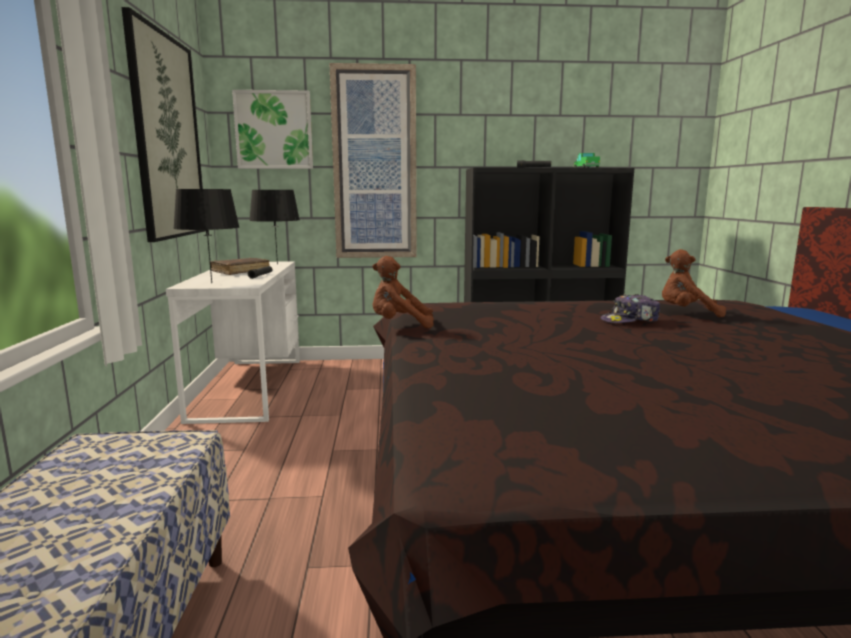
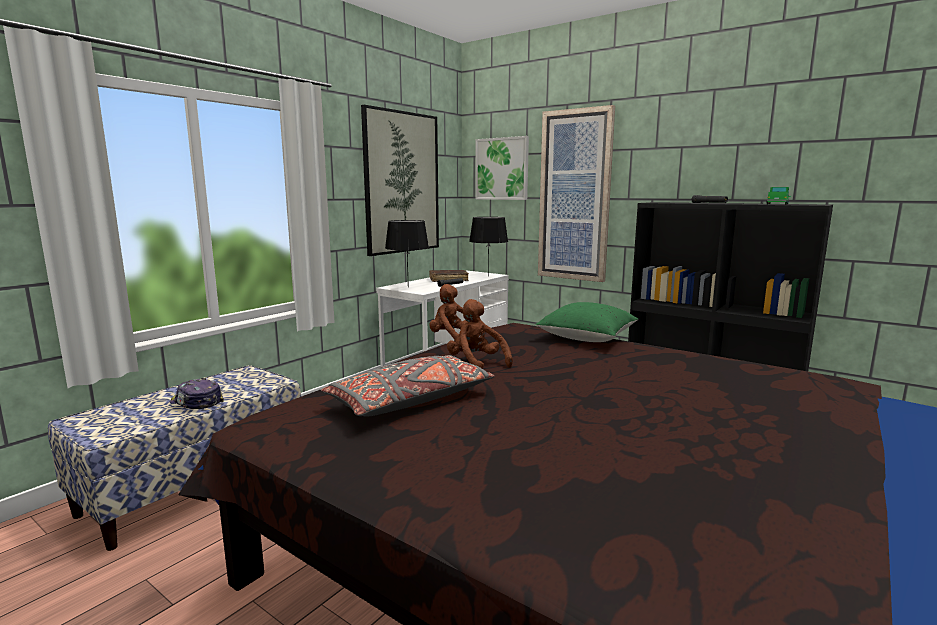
camera: 40 degrees right, 0 degrees up
cap [600,294,660,323] -> cap moved to [170,378,224,409]
brown plush toy [662,249,726,317] -> brown plush toy moved to [447,299,513,369]
none -> grey pillow [321,355,494,417]
none -> green pillow [536,302,638,342]

